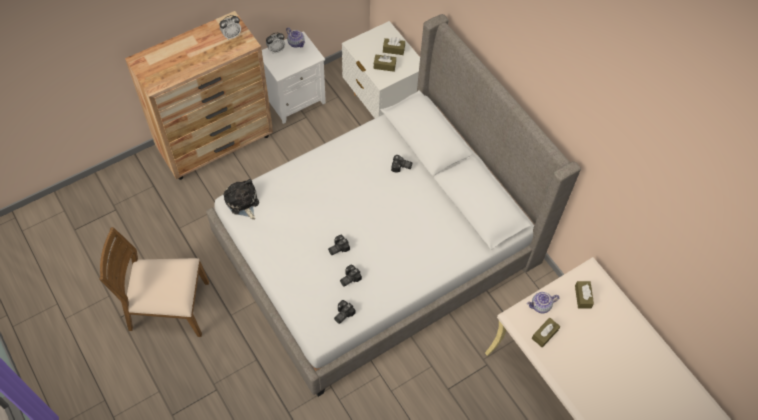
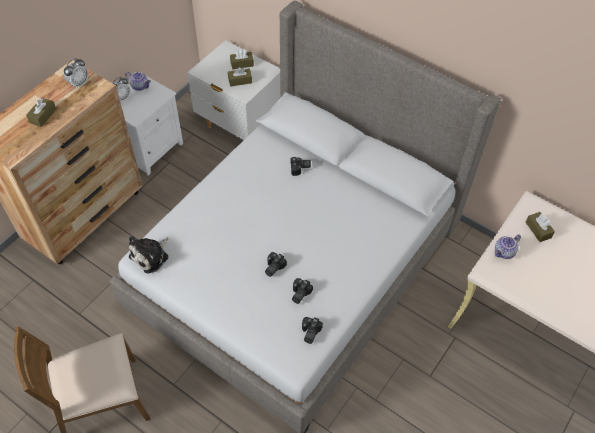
camera: 20 degrees left, 5 degrees down
plush toy [223,179,259,220] -> plush toy turned 90 degrees counterclockwise [129,236,169,273]
brown tissue box [532,318,560,347] -> brown tissue box moved to [26,98,57,127]

